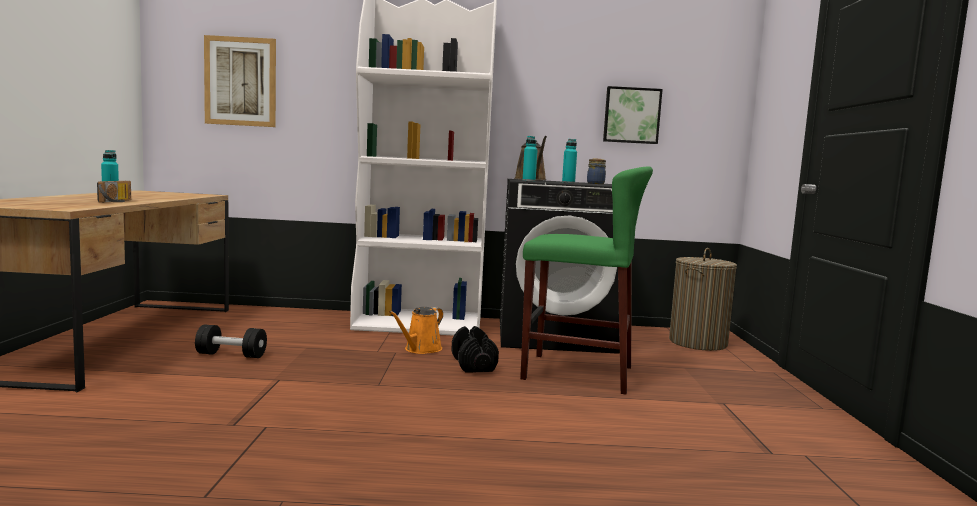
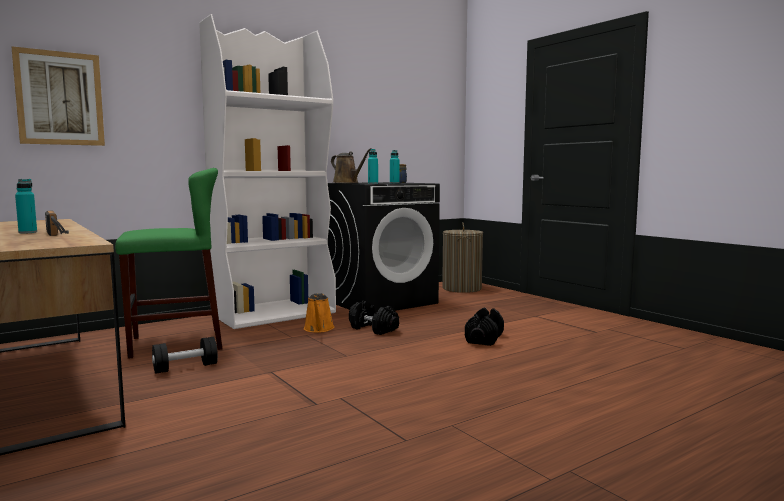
camera: 35 degrees left, 0 degrees up
green stool [520,166,653,395] -> green stool moved to [115,168,222,359]
picture [603,86,663,144] -> none
none -> black dumbbell [465,308,504,346]

